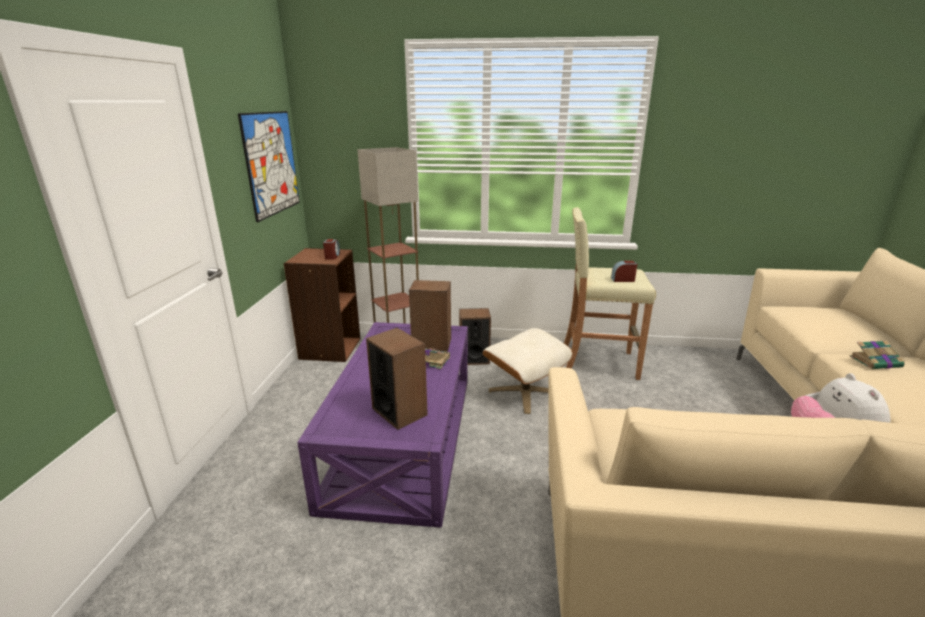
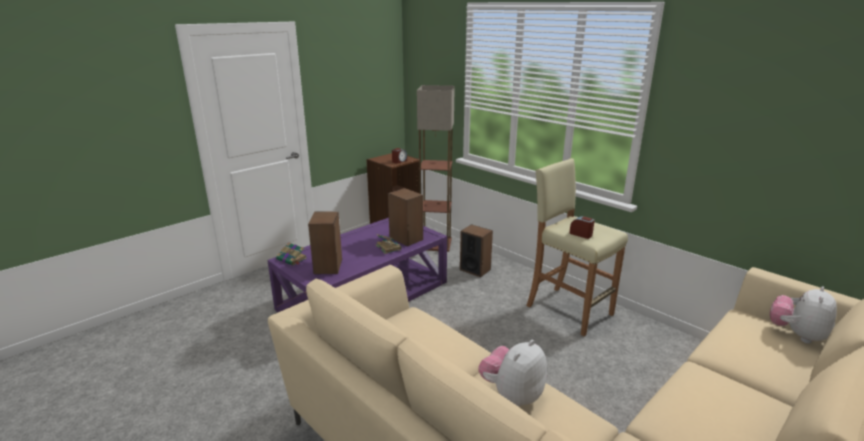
camera: 40 degrees right, 0 degrees up
picture [238,111,300,222] -> none
beige ottoman [483,328,572,414] -> none
book [849,340,905,369] -> book moved to [276,242,307,266]
none -> plush toy [770,286,837,344]

